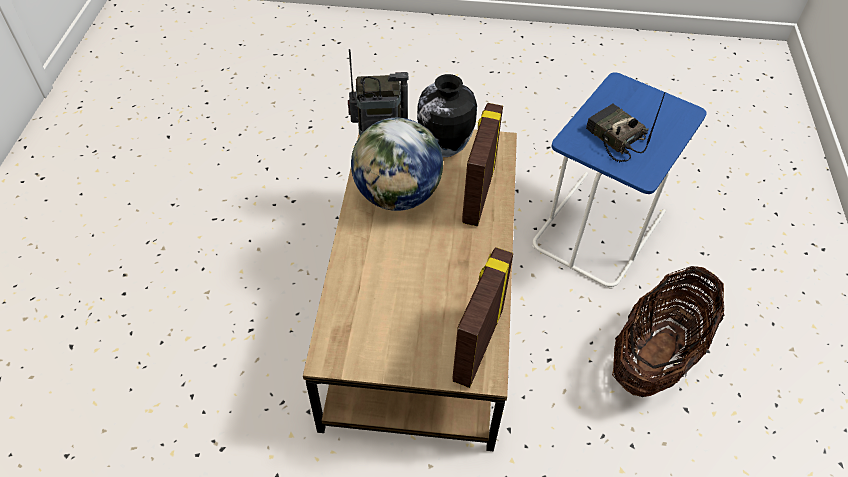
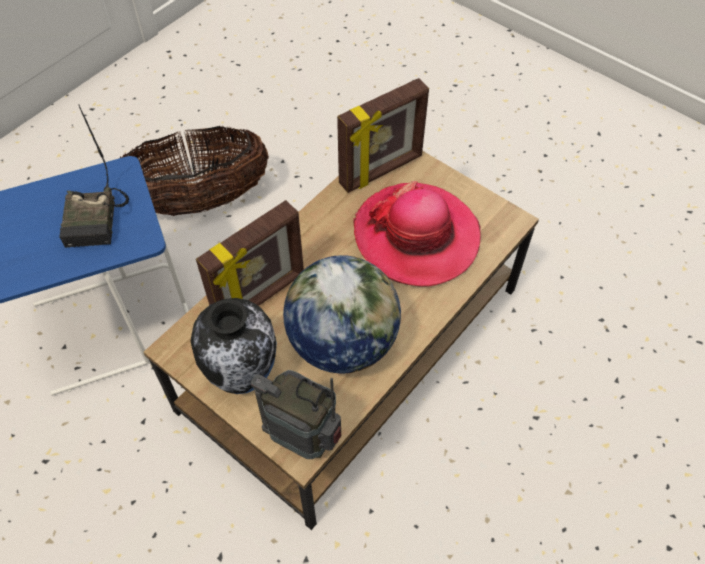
camera: 145 degrees left, 5 degrees up
none -> hat [353,181,481,287]

